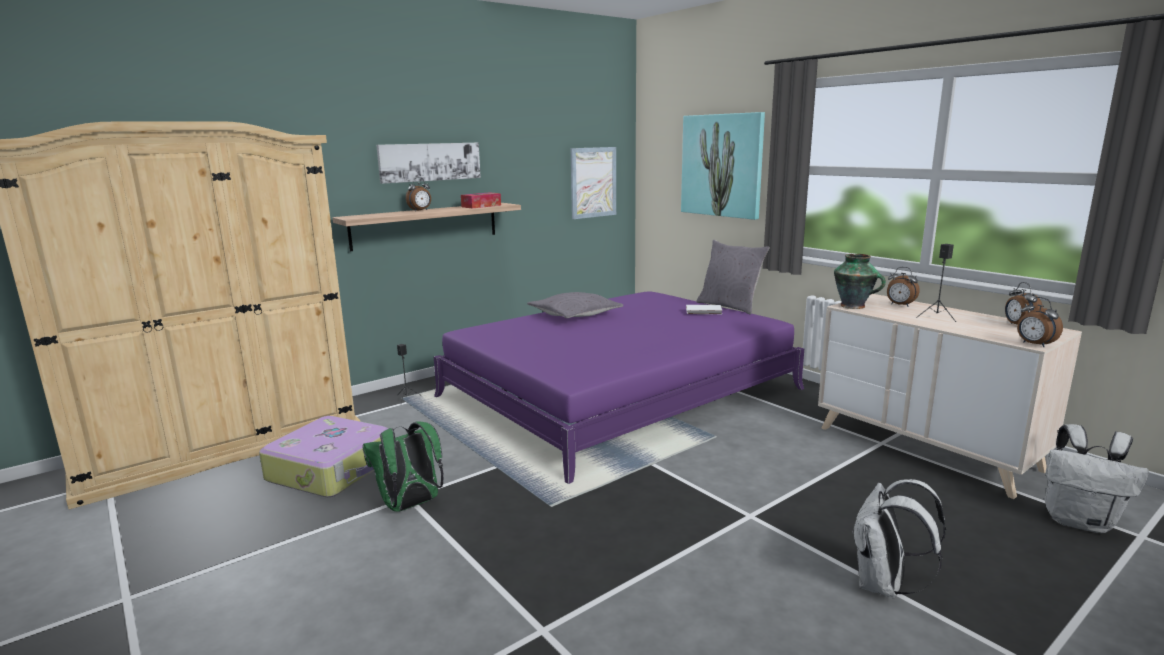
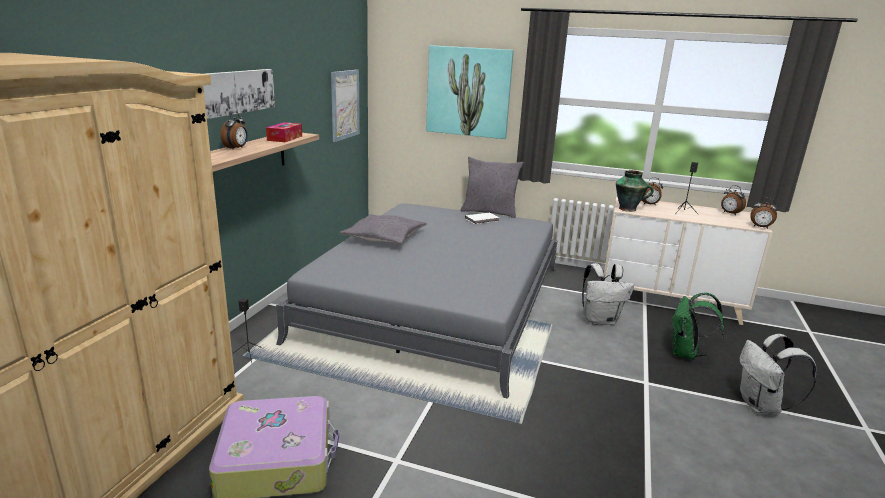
camera: 35 degrees left, 5 degrees up
green backpack [363,421,443,512] -> green backpack moved to [671,293,724,360]
purple bed [434,291,804,484] -> grey bed [276,204,558,399]
white backpack [1044,424,1149,533] -> white backpack moved to [582,263,634,325]

